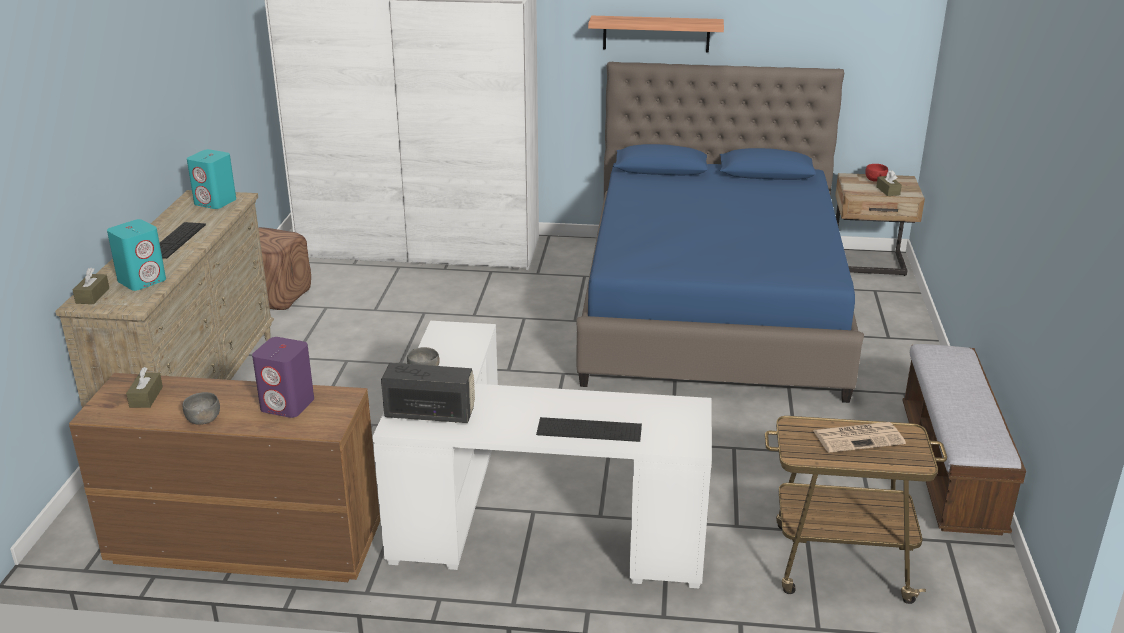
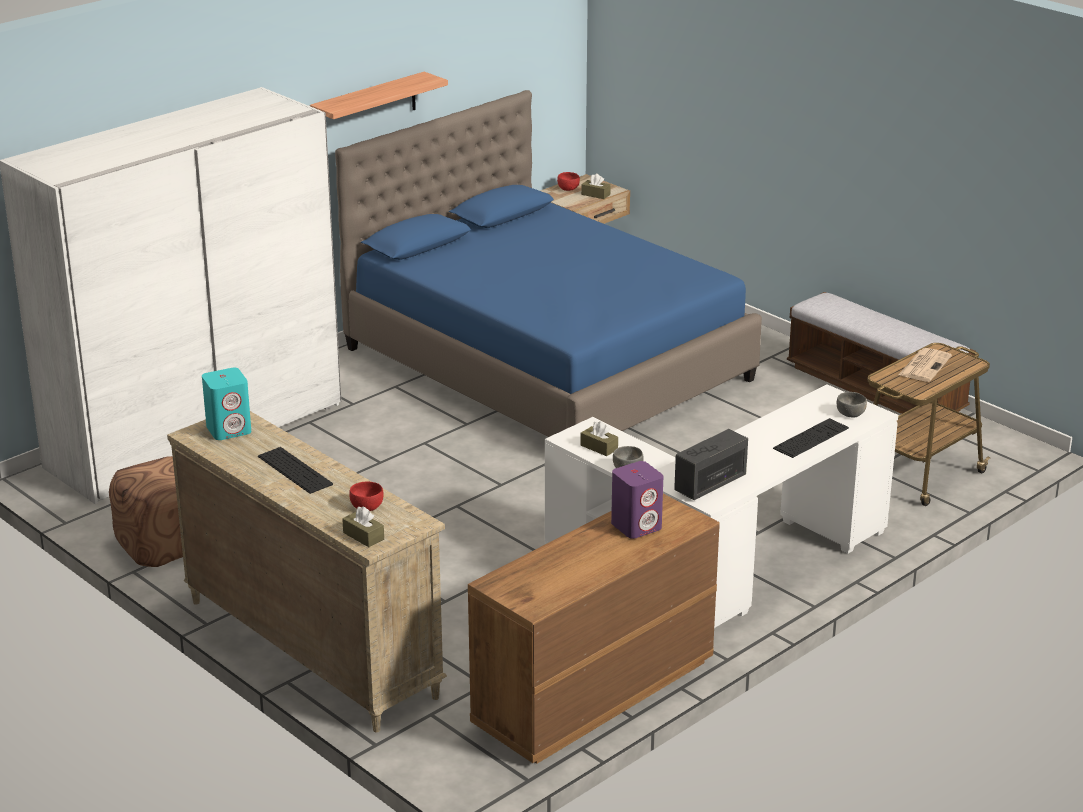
camera: 50 degrees left, 0 degrees up
turquoise speaker [107,219,166,291] -> red bowl [349,482,383,511]
brown tissue box [126,367,163,408] -> brown tissue box moved to [580,421,618,456]
grey bowl [183,392,220,425] -> grey bowl moved to [837,392,867,418]

